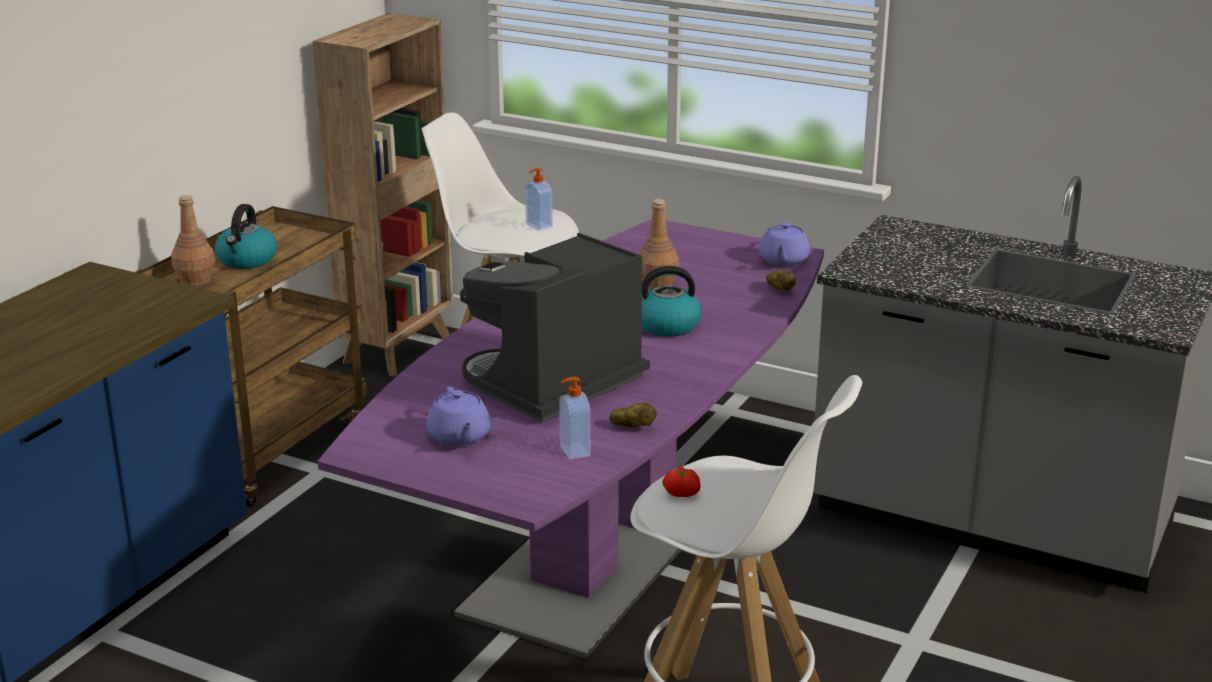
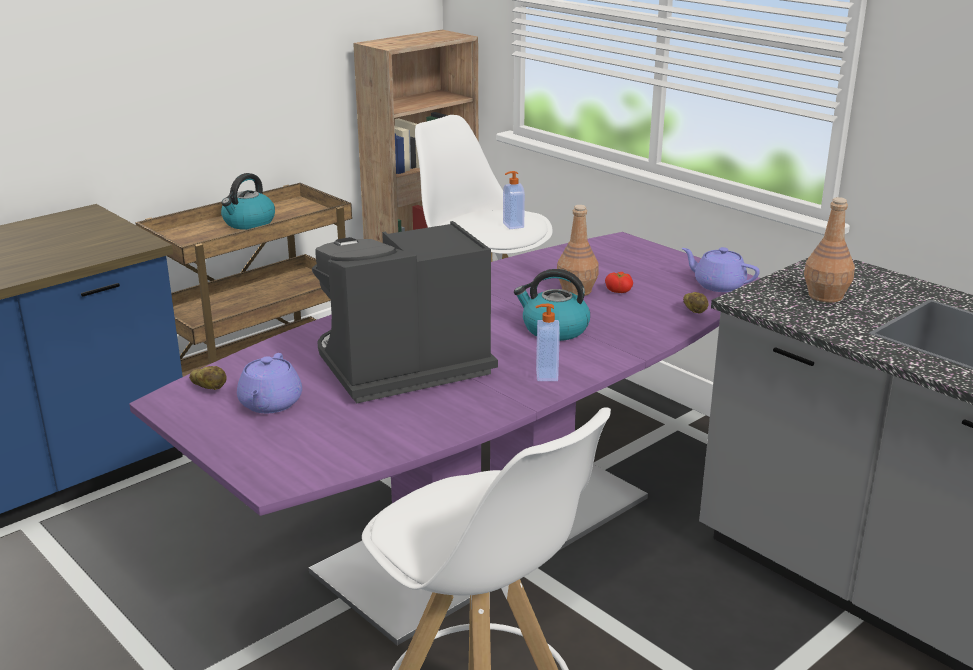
camera: 20 degrees right, 0 degrees up
brown bottle [171,195,215,286] -> brown bottle moved to [804,197,855,303]
soap dispenser [559,377,591,460] -> soap dispenser moved to [536,304,560,381]
potato [610,403,657,427] -> potato moved to [189,366,227,390]
tomato [662,467,700,497] -> tomato moved to [605,272,633,293]
purple teapot [759,222,810,267] -> purple teapot turned 90 degrees clockwise [682,247,760,292]

